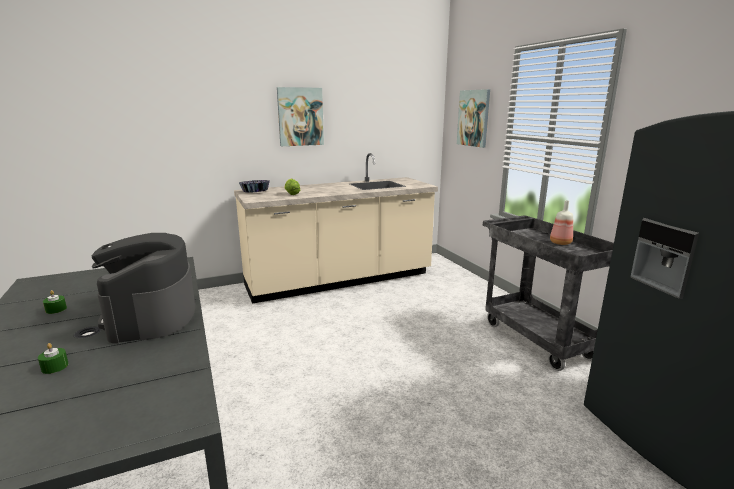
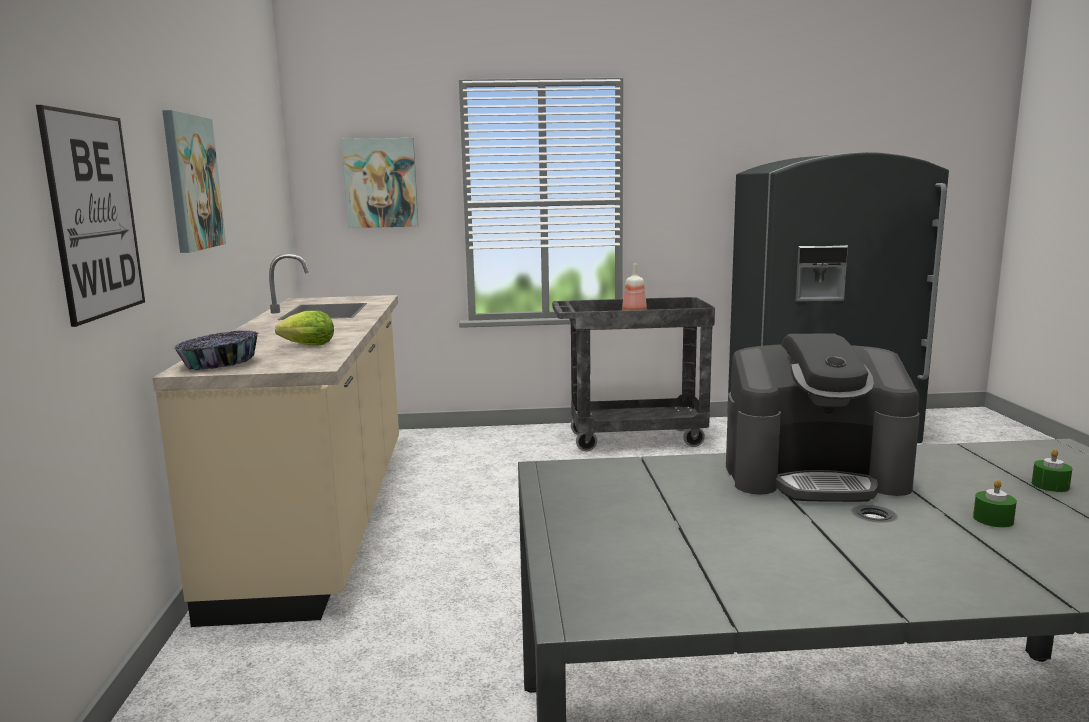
camera: 70 degrees left, 5 degrees down
green candle [43,290,67,314] -> green candle moved to [1032,449,1072,492]
none -> picture [36,105,145,327]

